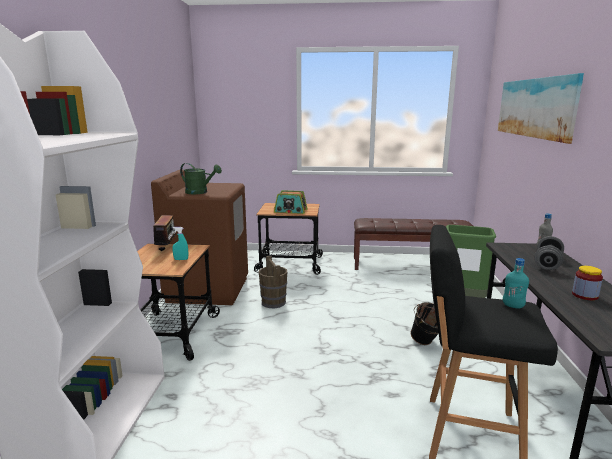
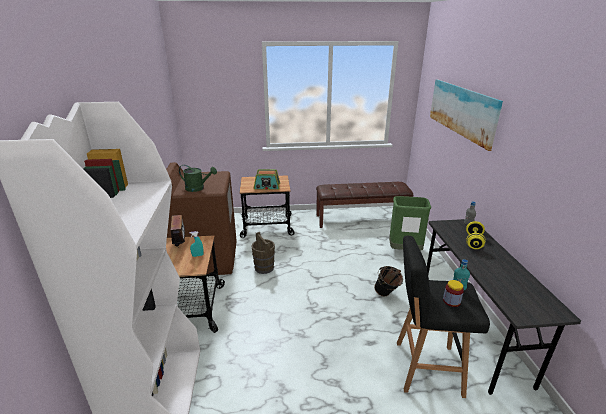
camera: 10 degrees left, 10 degrees up
grey dumbbell [535,236,564,270] -> yellow dumbbell [466,221,486,249]
jar [572,266,603,300] -> jar moved to [443,280,464,307]

